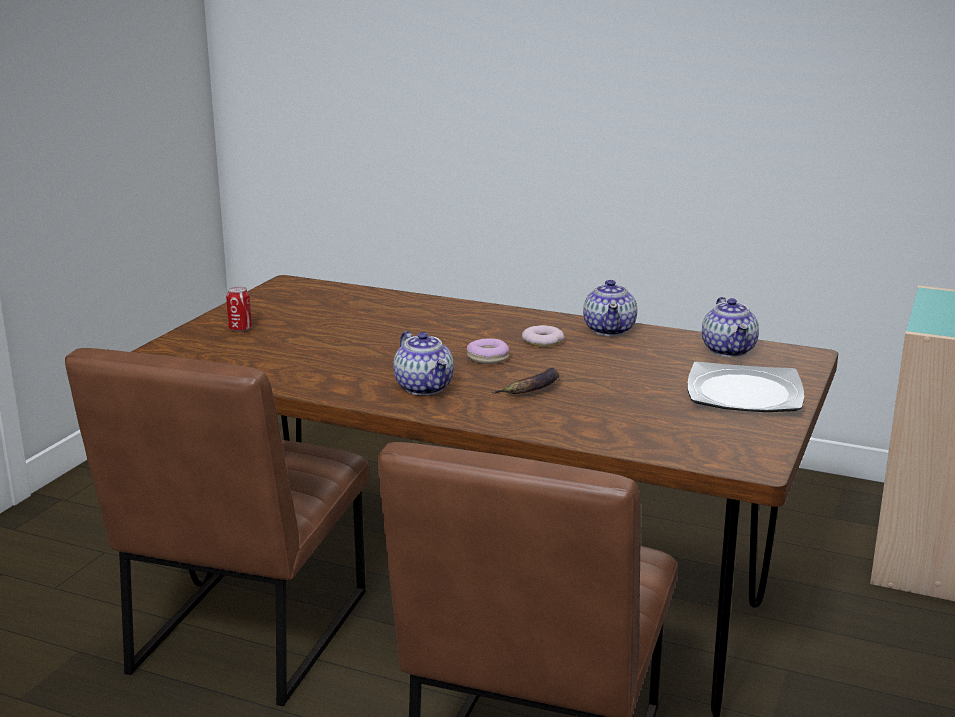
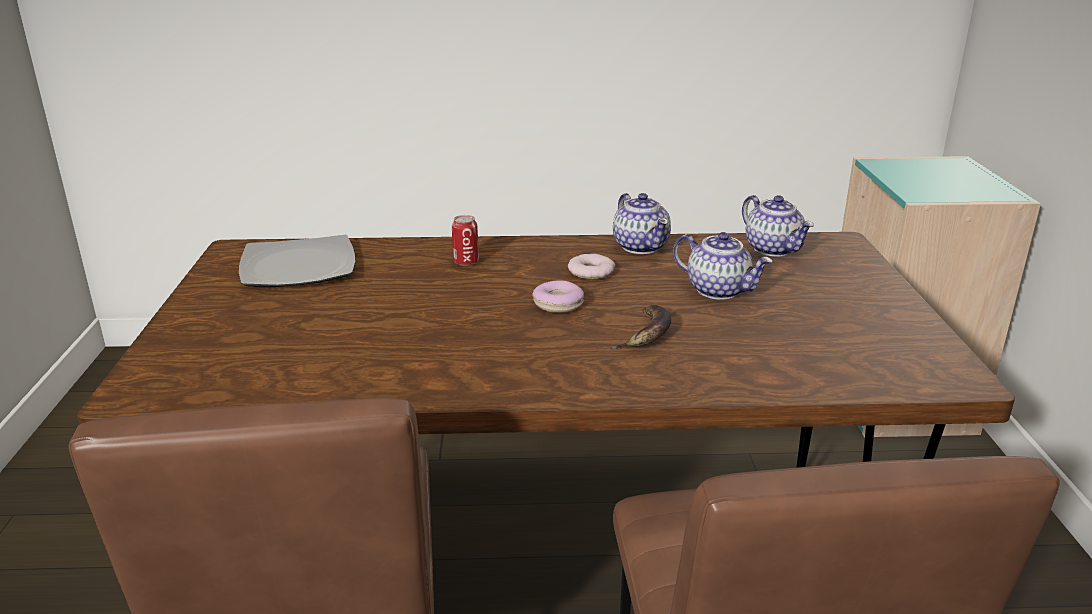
camera: 25 degrees left, 5 degrees up
can [226,286,252,332] -> can moved to [452,215,479,266]
teapot [393,331,454,395] -> teapot moved to [673,232,773,300]
plate [687,361,804,412] -> plate moved to [239,235,355,287]

